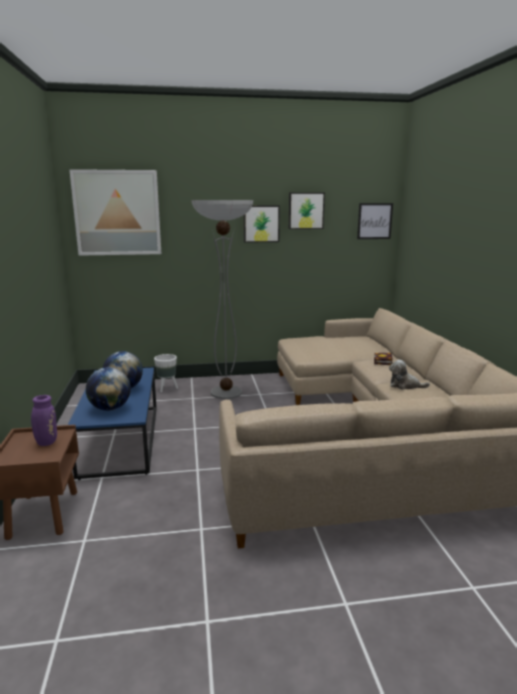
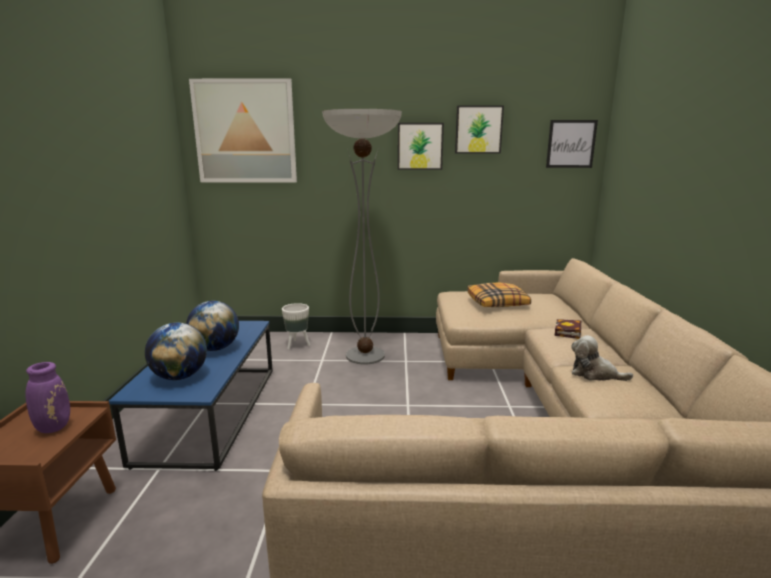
camera: 10 degrees right, 0 degrees up
none -> pillow [467,283,531,307]

